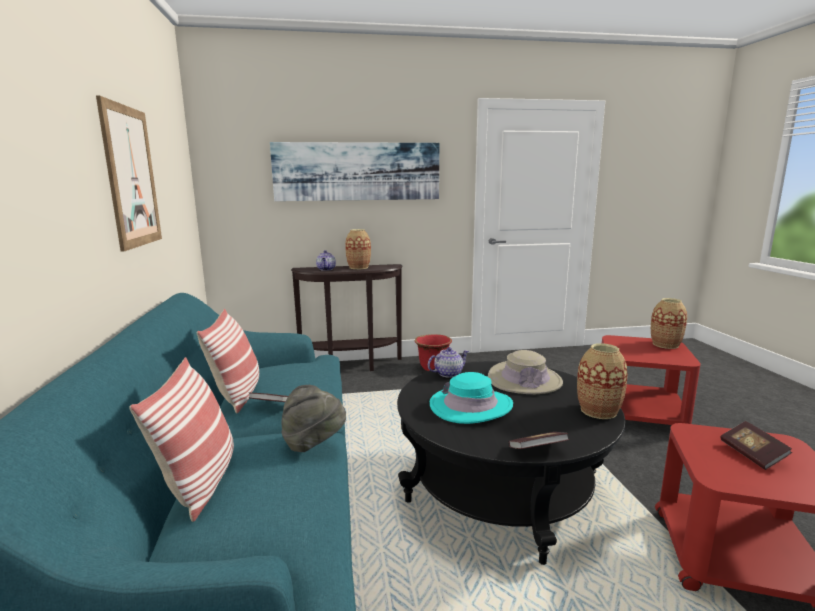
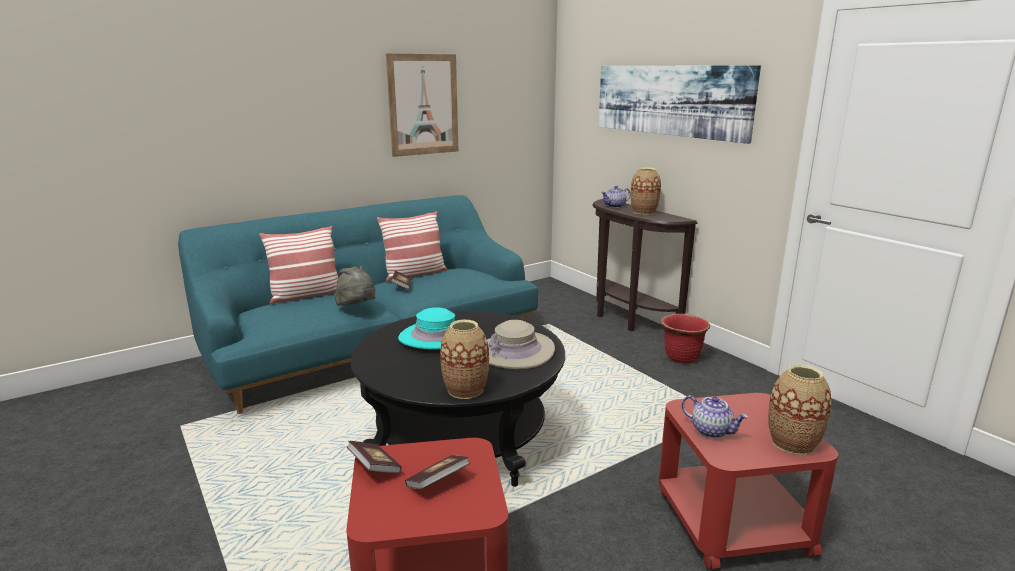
camera: 65 degrees right, 5 degrees up
teapot [428,347,469,378] -> teapot moved to [681,395,748,438]
book [509,432,570,449] -> book moved to [347,441,402,473]

